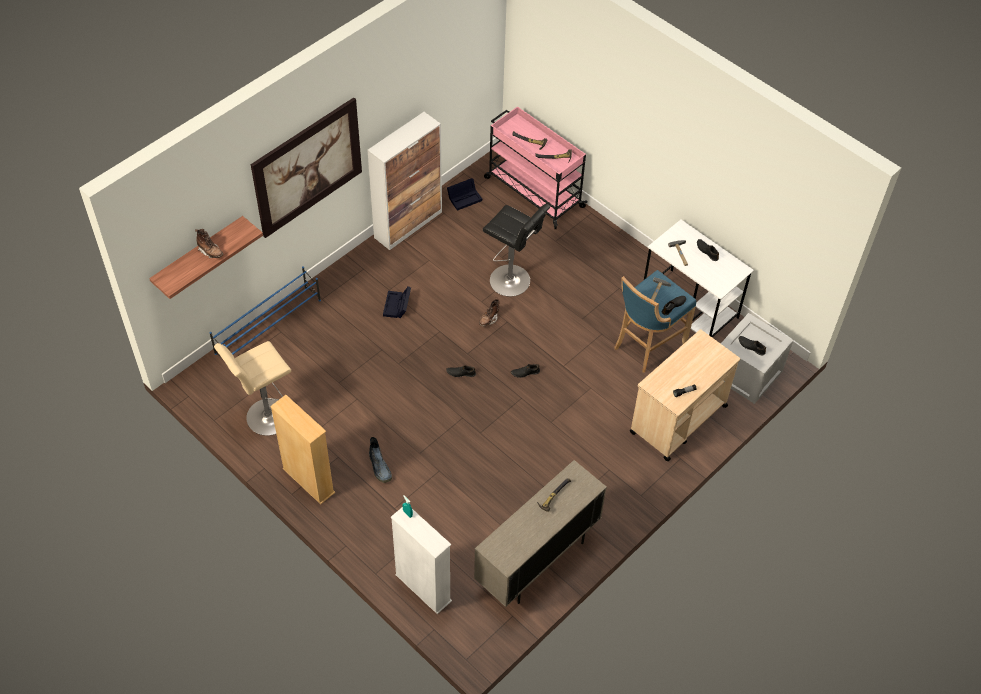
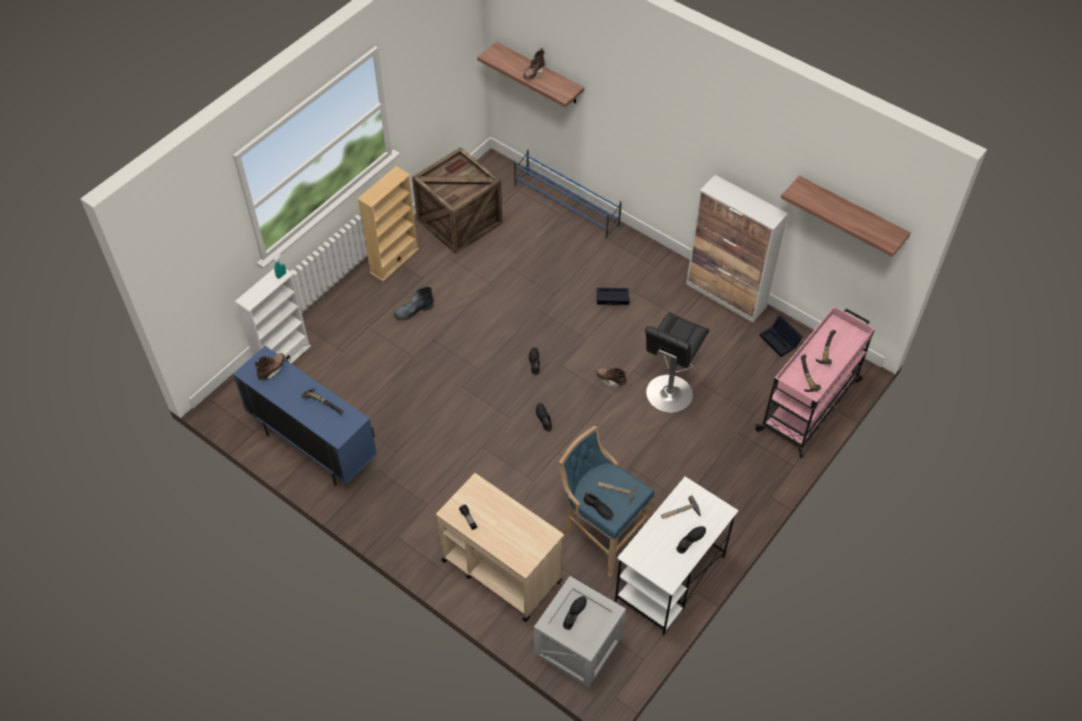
camera: 85 degrees right, 0 degrees up
beige stool [214,341,291,436] -> crate [412,147,502,254]
picture [251,97,362,238] -> none
beige cabinet [474,460,607,607] -> blue cabinet [233,346,377,486]
none -> brown boot [255,353,285,381]
none -> shelf [781,176,910,257]

